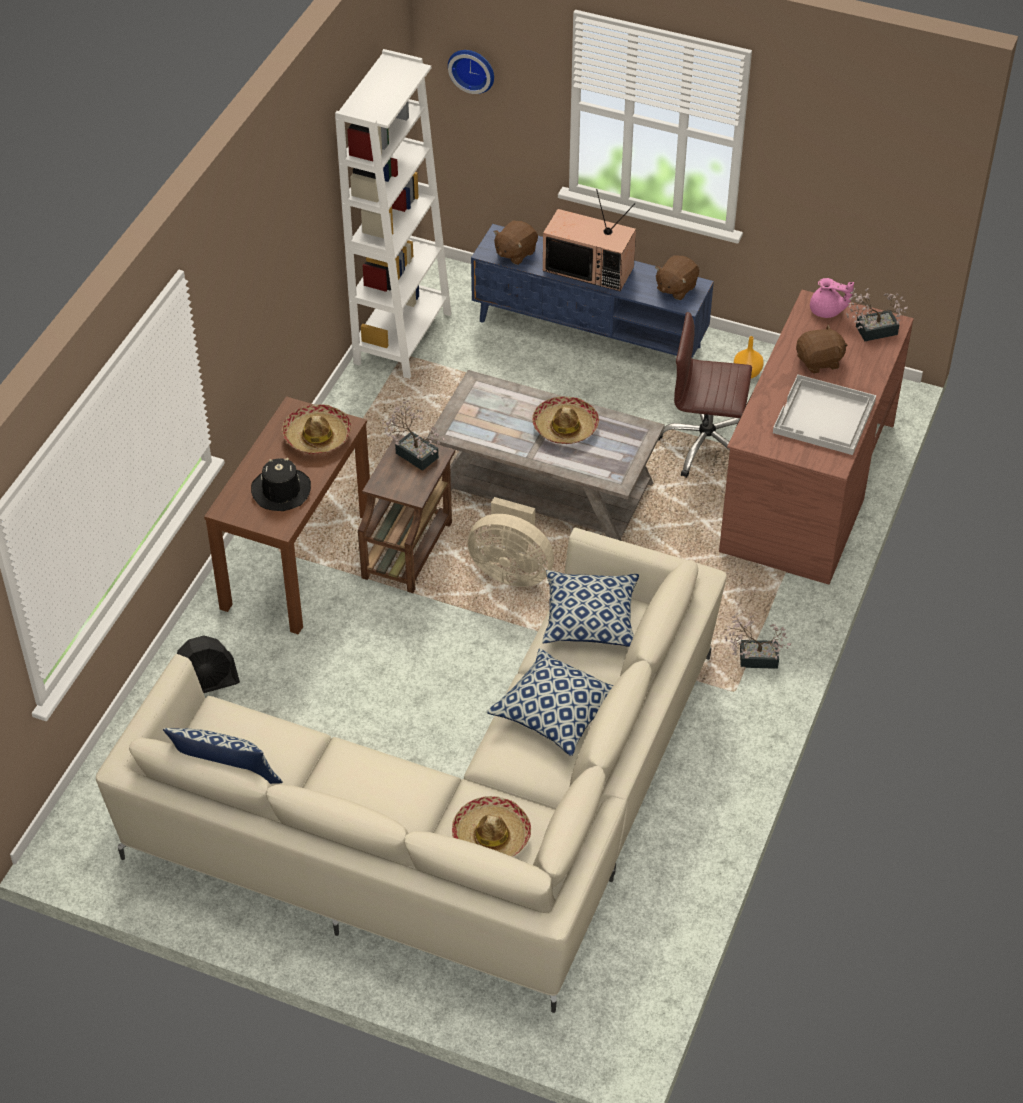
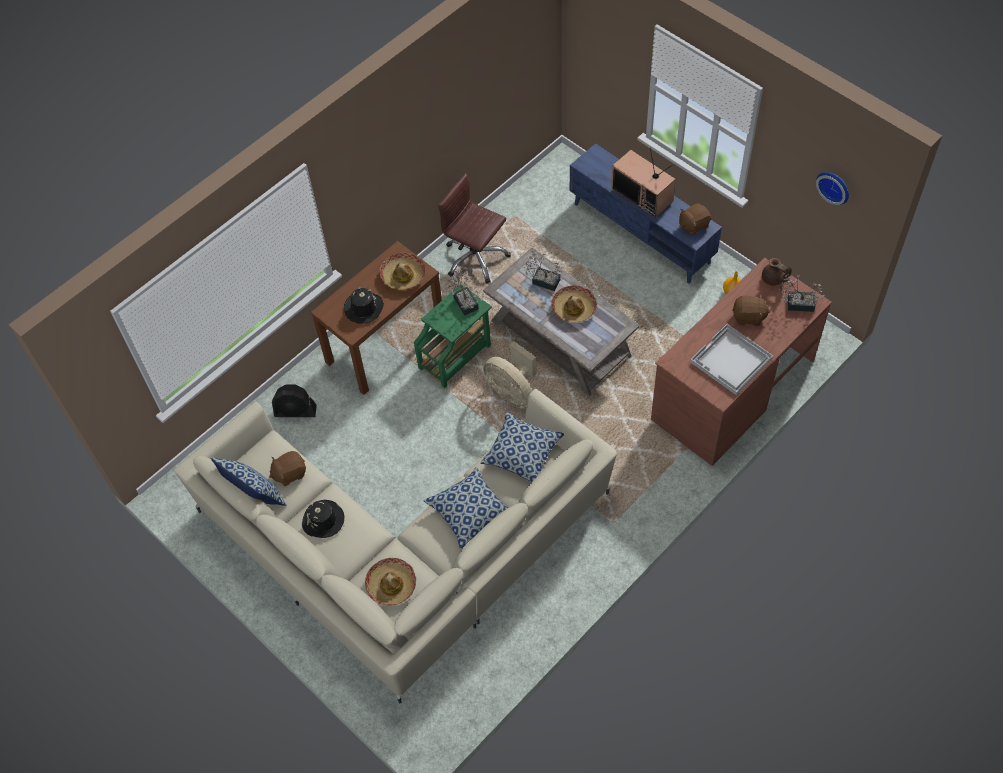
camera: 25 degrees right, 10 degrees up
white bookcase [335,49,451,379] -> none
brown side table [358,434,455,593] -> green side table [414,284,492,388]
wall clock [448,50,494,94] -> wall clock moved to [816,172,849,205]
brown plush toy [493,220,538,265] -> brown plush toy moved to [269,451,306,486]
brown office chair [659,312,752,478] -> brown office chair moved to [438,173,511,284]
potted plant [725,613,791,669] -> potted plant moved to [524,249,565,291]
pink teapot [810,278,854,318] -> brown teapot [762,258,792,286]
none -> black hat [302,500,344,538]

